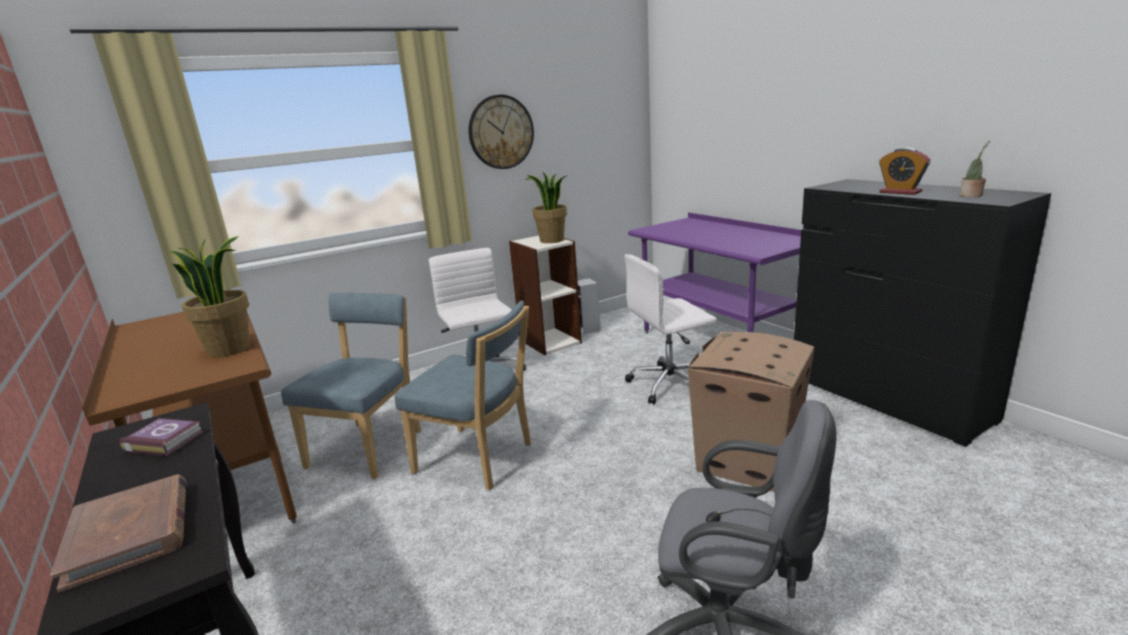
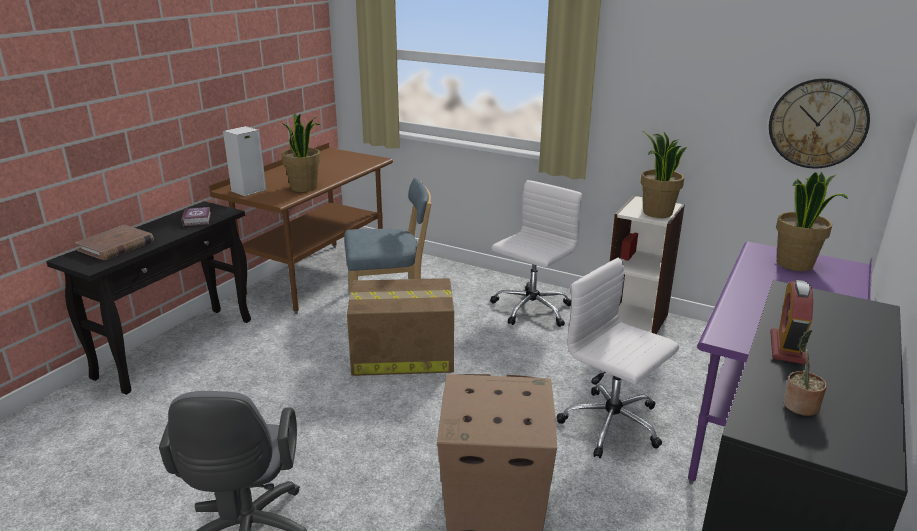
camera: 60 degrees right, 5 degrees up
blue chair [395,300,531,490] -> cardboard box [347,278,454,376]
wall clock [468,95,534,169] -> wall clock moved to [769,78,870,168]
speaker [577,278,601,334] -> speaker moved to [223,126,266,197]
none -> potted plant [776,172,848,271]

